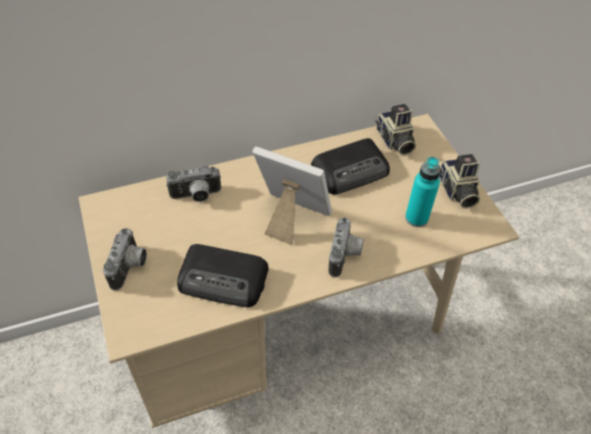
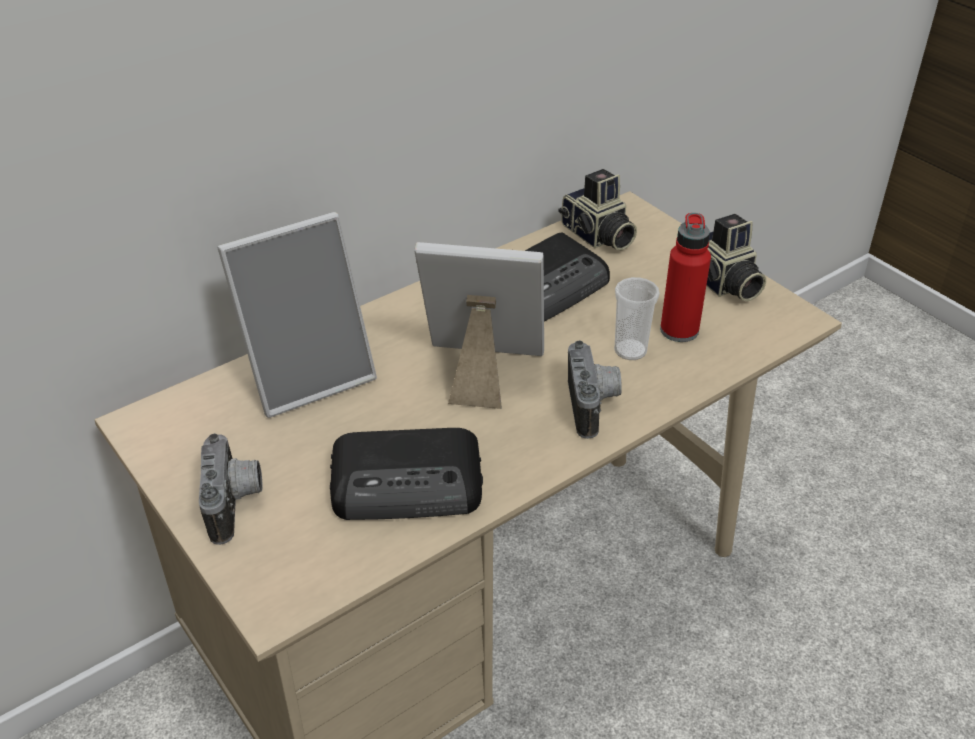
camera: 15 degrees left, 10 degrees down
camera [166,166,221,202] -> picture frame [217,212,377,418]
turquoise bottle [405,157,440,227] -> red bottle [660,213,711,342]
none -> cup [614,277,660,360]

